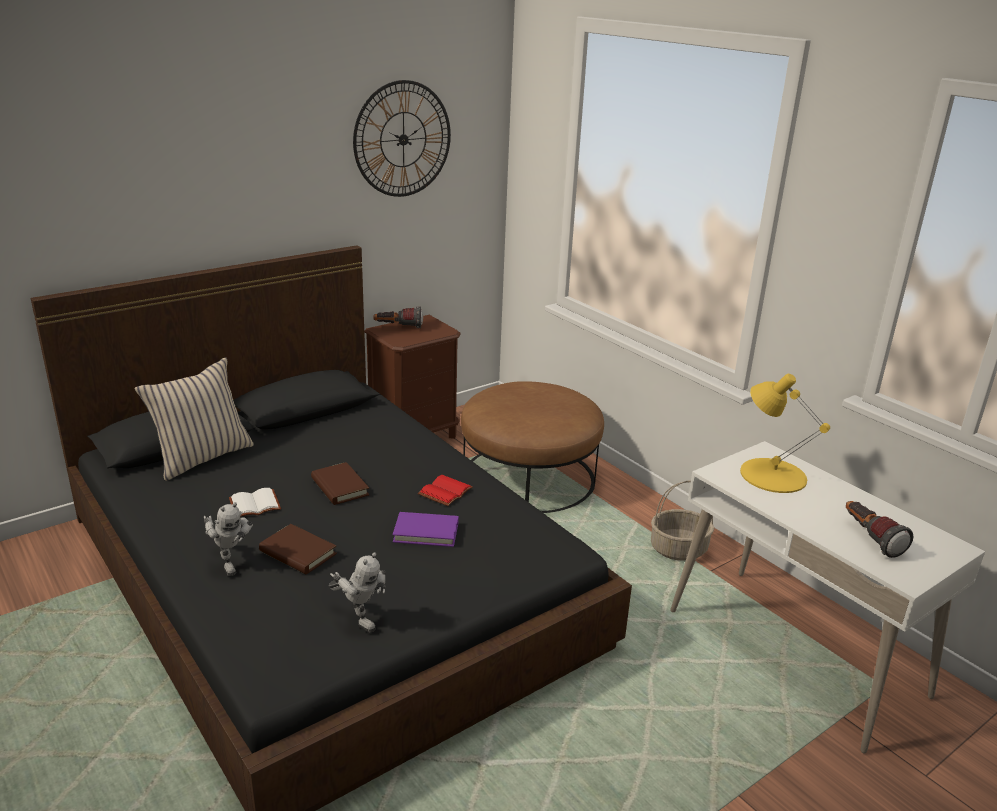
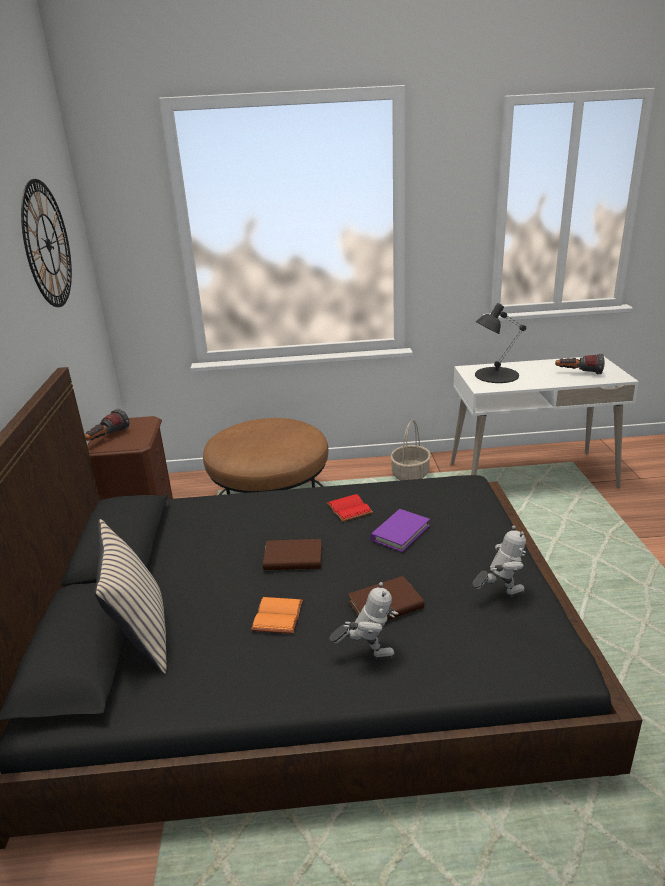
camera: 55 degrees left, 0 degrees up
white book [229,488,281,517] -> orange book [251,597,303,634]
yellow table lamp [740,374,830,493] -> black table lamp [475,303,526,383]

